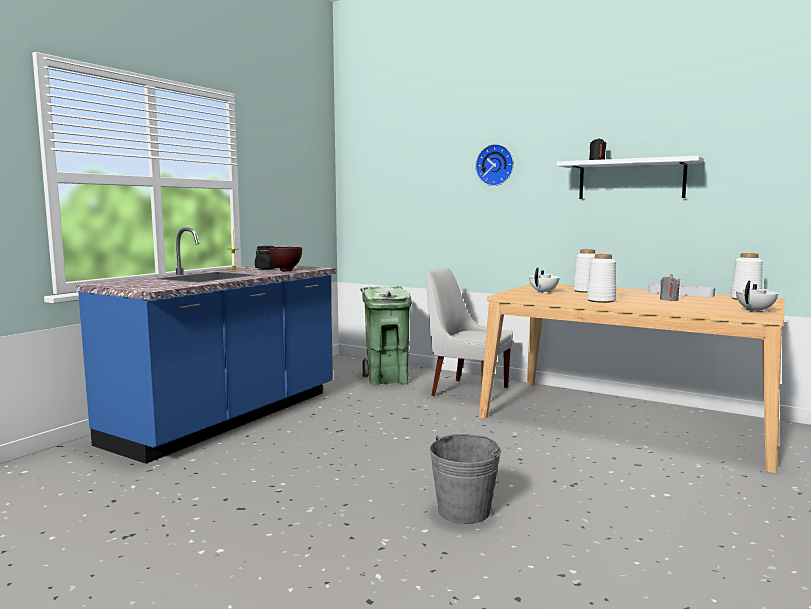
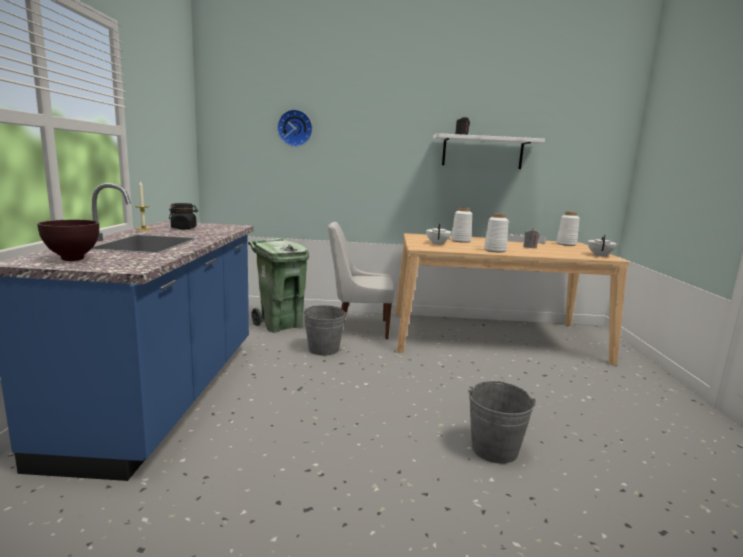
camera: 30 degrees left, 5 degrees up
brown bowl [269,247,302,271] -> brown bowl moved to [37,220,99,261]
wall clock [475,144,514,186] -> wall clock moved to [277,109,313,147]
none -> grey bucket [304,305,346,355]

